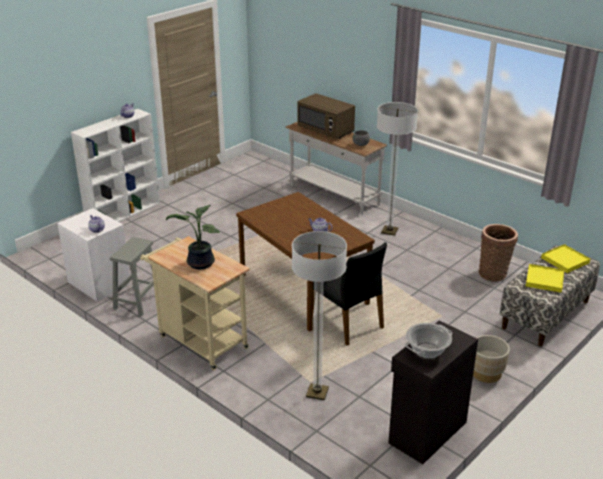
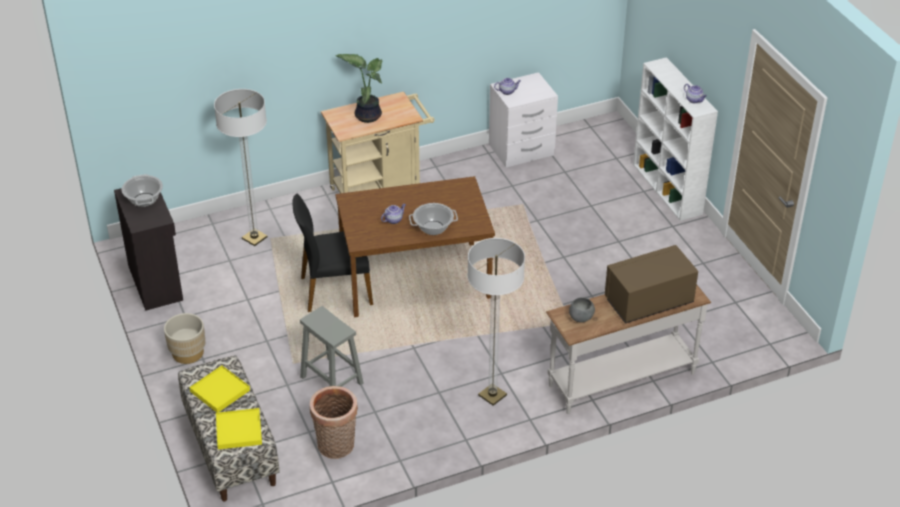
camera: 115 degrees right, 10 degrees up
grey stool [110,237,154,316] -> grey stool moved to [300,306,364,387]
none -> cooking pot [409,203,458,235]

